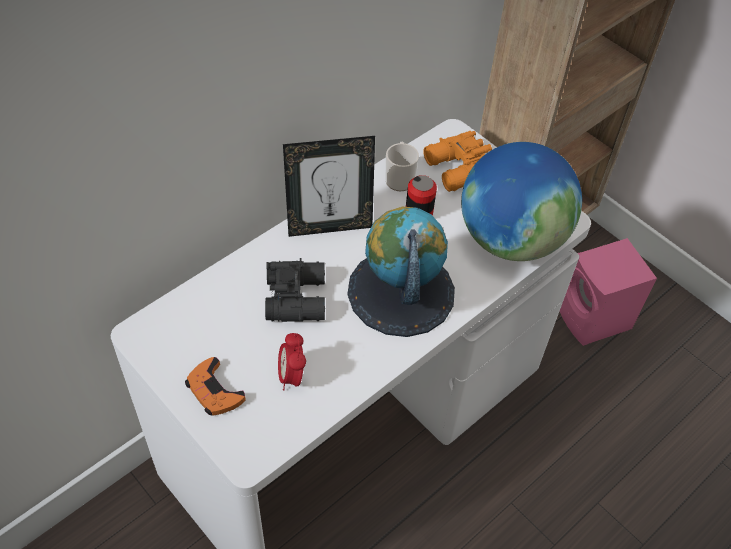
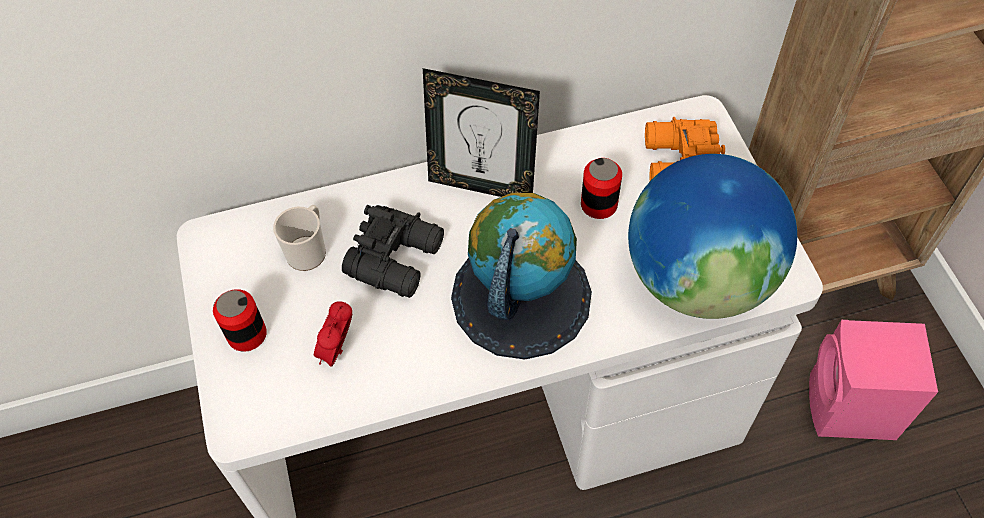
camera: 30 degrees right, 5 degrees up
orange game controller [185,357,246,416] -> can [213,289,267,352]
mug [385,142,419,191] -> mug moved to [273,205,326,271]

